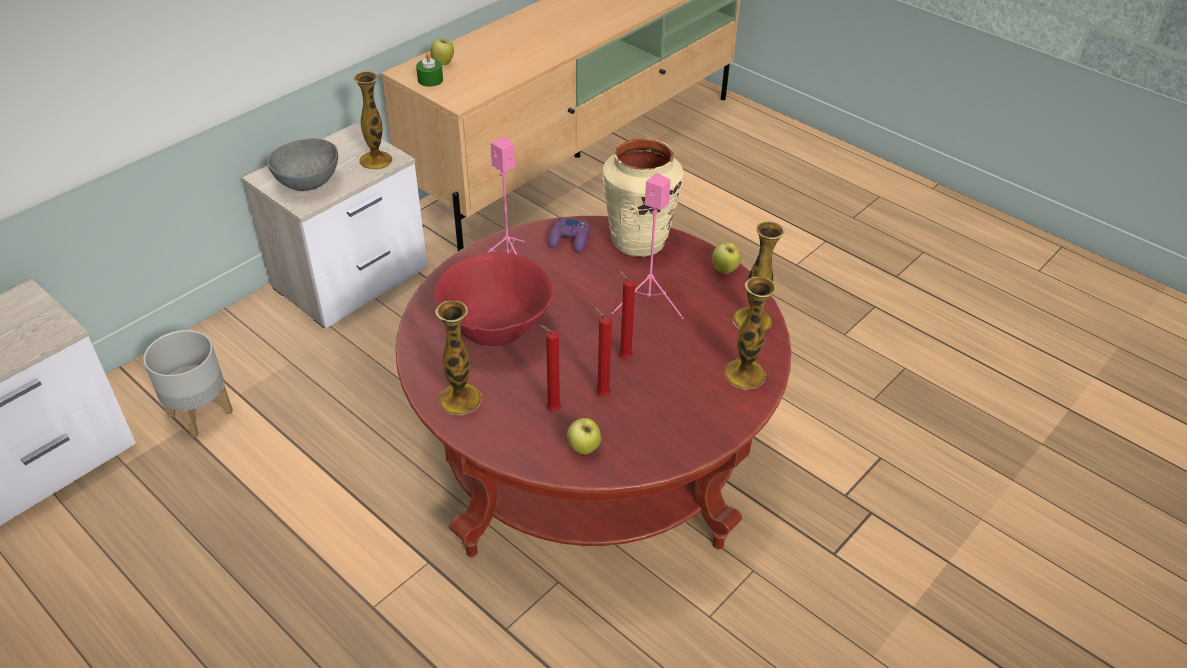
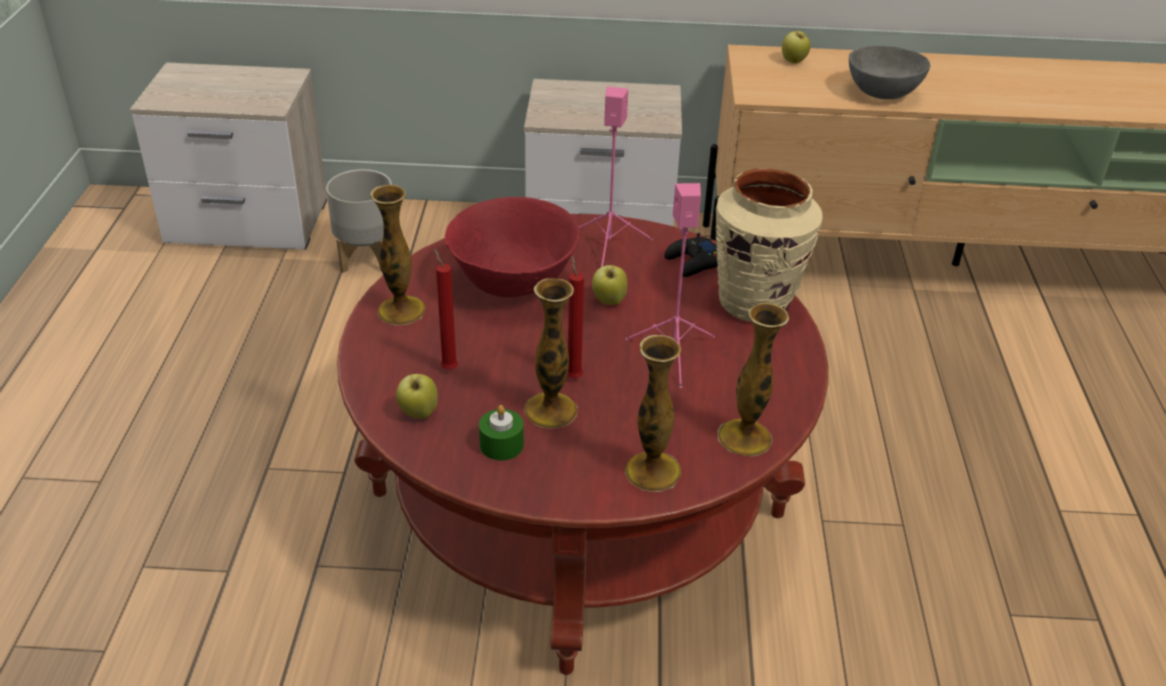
camera: 50 degrees right, 5 degrees down
grey bowl [267,138,338,191] -> grey bowl moved to [849,46,930,99]
vase [354,71,393,170] -> vase moved to [524,278,578,429]
green candle [416,52,443,87] -> green candle moved to [479,405,524,461]
purple game controller [548,217,590,253] -> black game controller [664,233,717,277]
red candle [594,307,612,396] -> none
apple [712,242,741,274] -> apple moved to [592,262,627,305]

